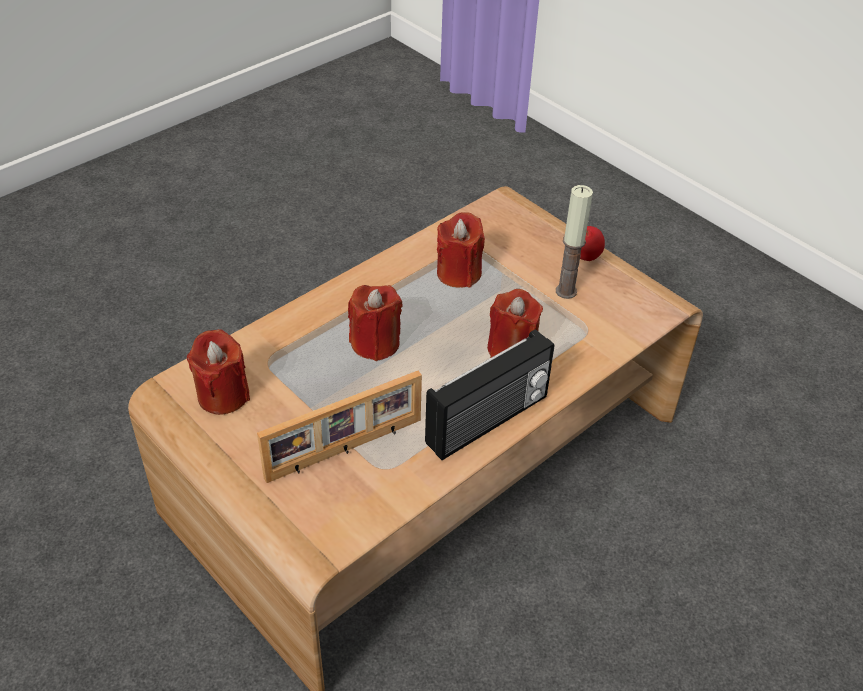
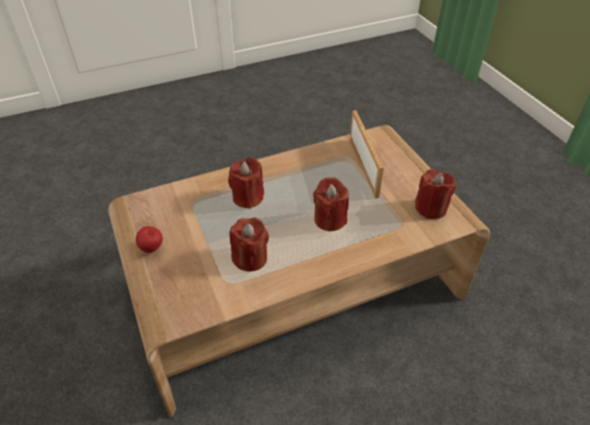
camera: 160 degrees left, 0 degrees up
picture frame [257,371,422,483] -> picture frame turned 90 degrees clockwise [350,110,384,198]
radio [425,329,555,460] -> none
candle [556,185,593,299] -> none

